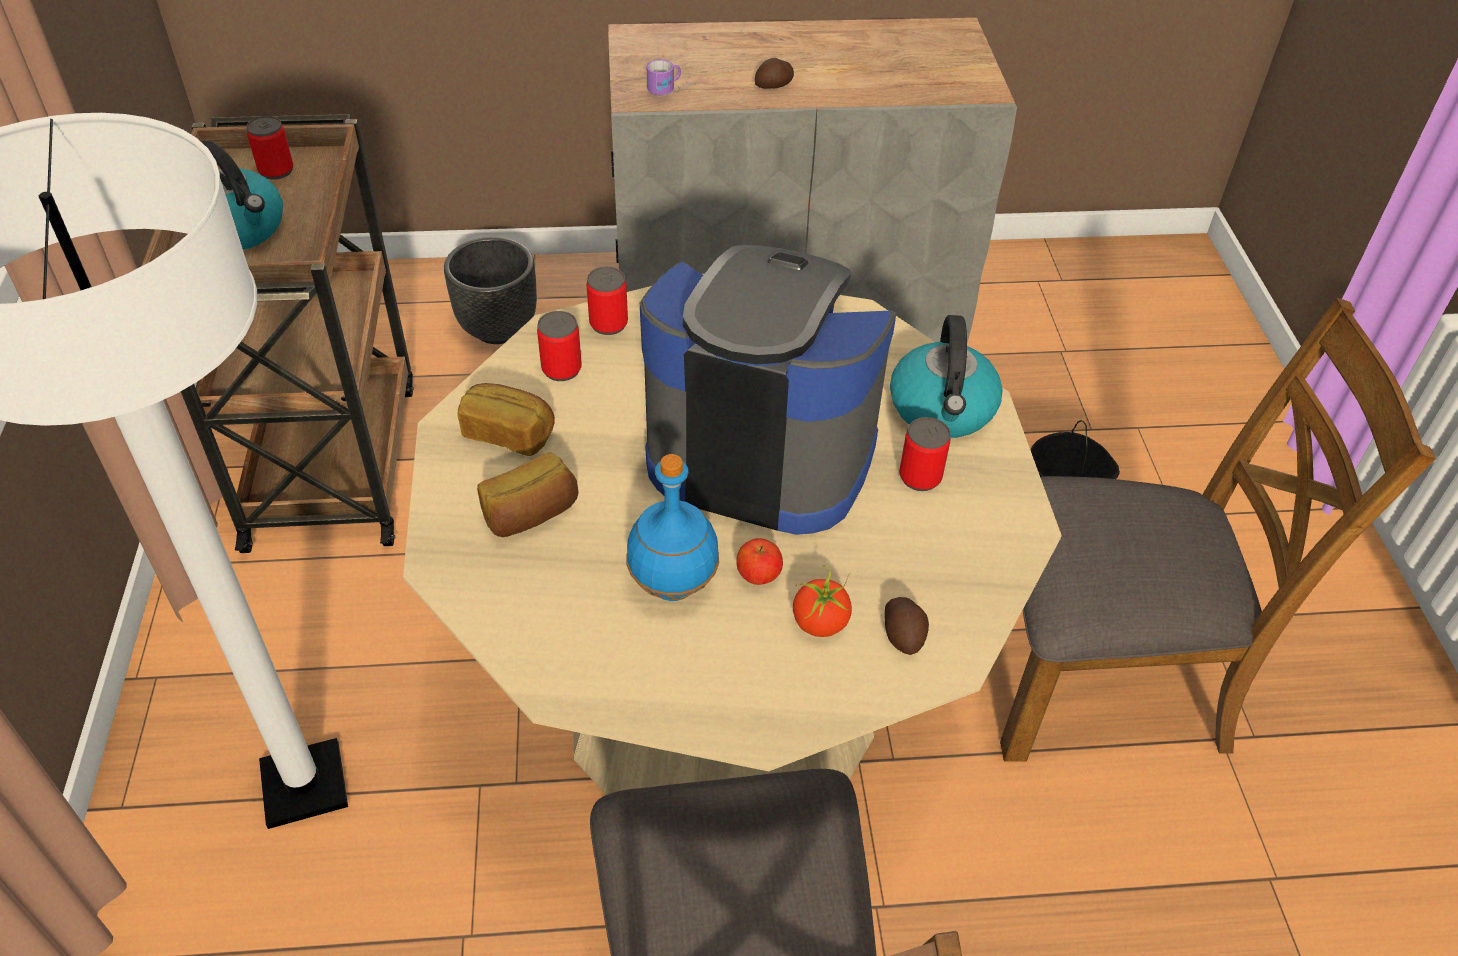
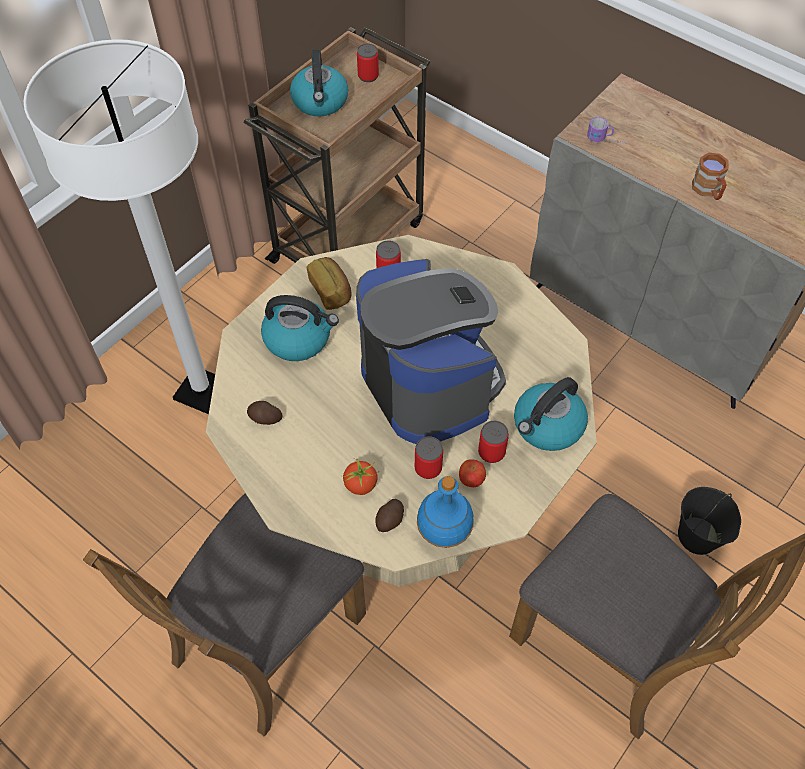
camera: 45 degrees right, 10 degrees up
black planter [444,237,537,344] -> none
bread [477,452,579,537] -> kettle [261,295,339,361]
can [586,267,628,335] -> can moved to [415,436,443,479]
blue bottle [627,454,719,601] -> blue bottle moved to [417,476,474,548]
apple [736,538,783,585] -> apple moved to [459,459,486,487]
potato [755,58,794,89] -> potato moved to [247,401,283,425]
none -> brown mug [692,153,729,200]

